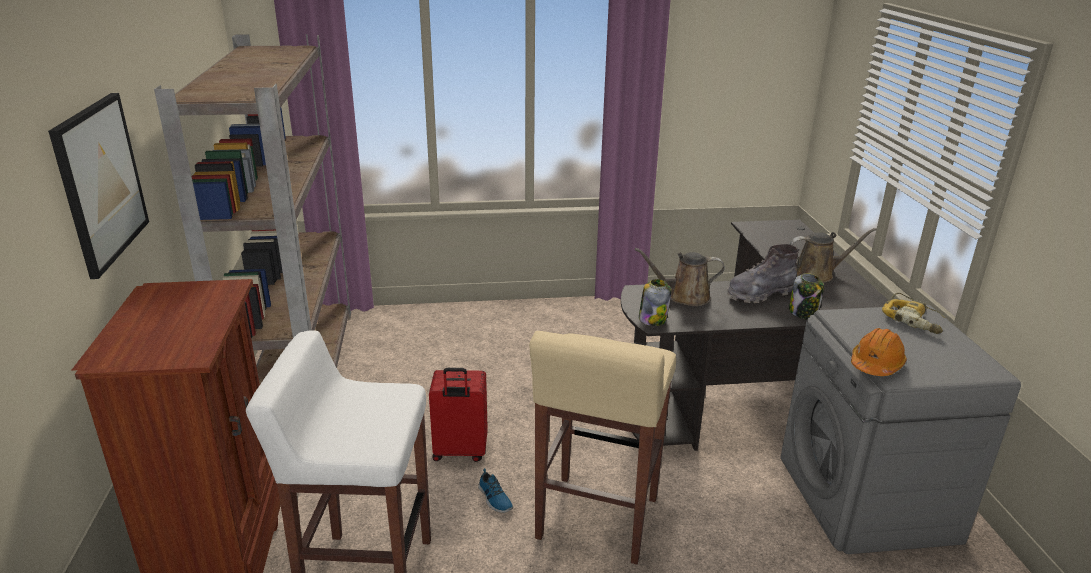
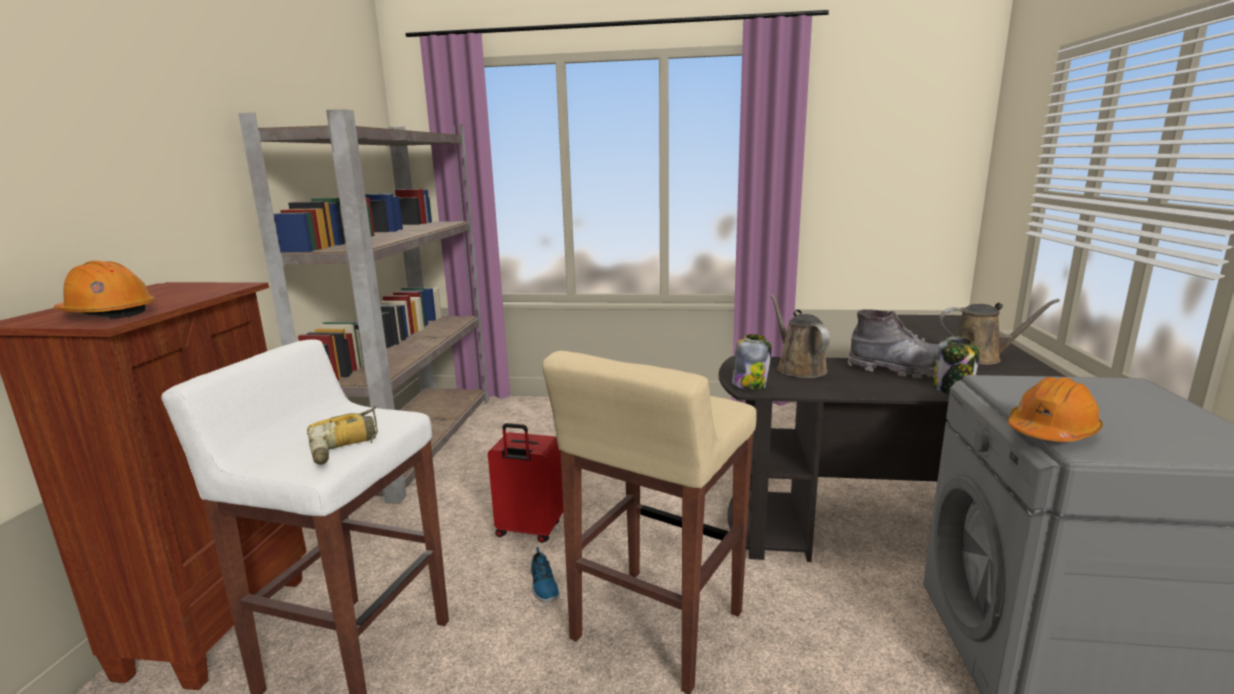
camera: 15 degrees right, 10 degrees down
picture [48,93,149,279] -> none
brown watering can [635,248,725,306] -> brown watering can turned 60 degrees clockwise [770,294,830,378]
grey boot [727,244,799,303] -> grey boot turned 150 degrees counterclockwise [848,310,939,378]
power drill [882,293,945,334] -> power drill moved to [307,406,378,465]
none -> orange hard hat [54,261,155,319]

